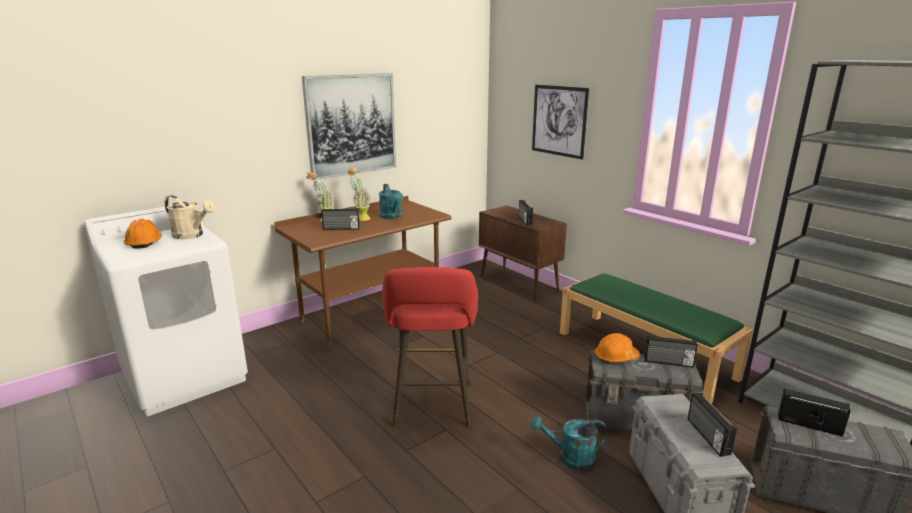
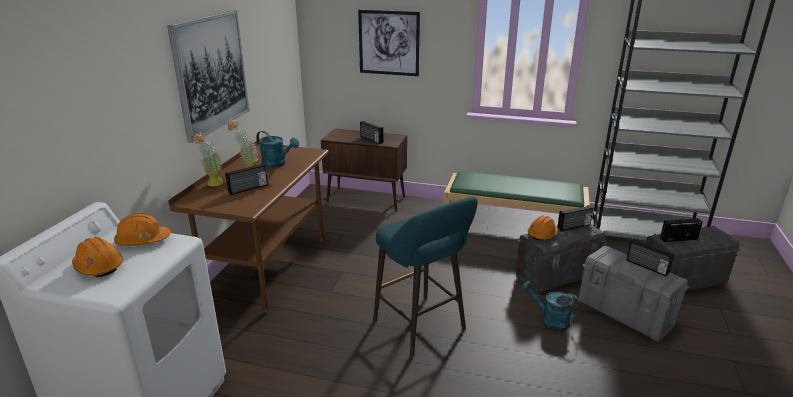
camera: 35 degrees left, 5 degrees up
beige watering can [165,195,216,239] -> orange hard hat [114,213,171,246]
red stool [382,267,478,427] -> turquoise stool [373,197,478,356]
turquoise watering can [531,416,608,470] -> turquoise watering can turned 60 degrees clockwise [521,281,581,330]

